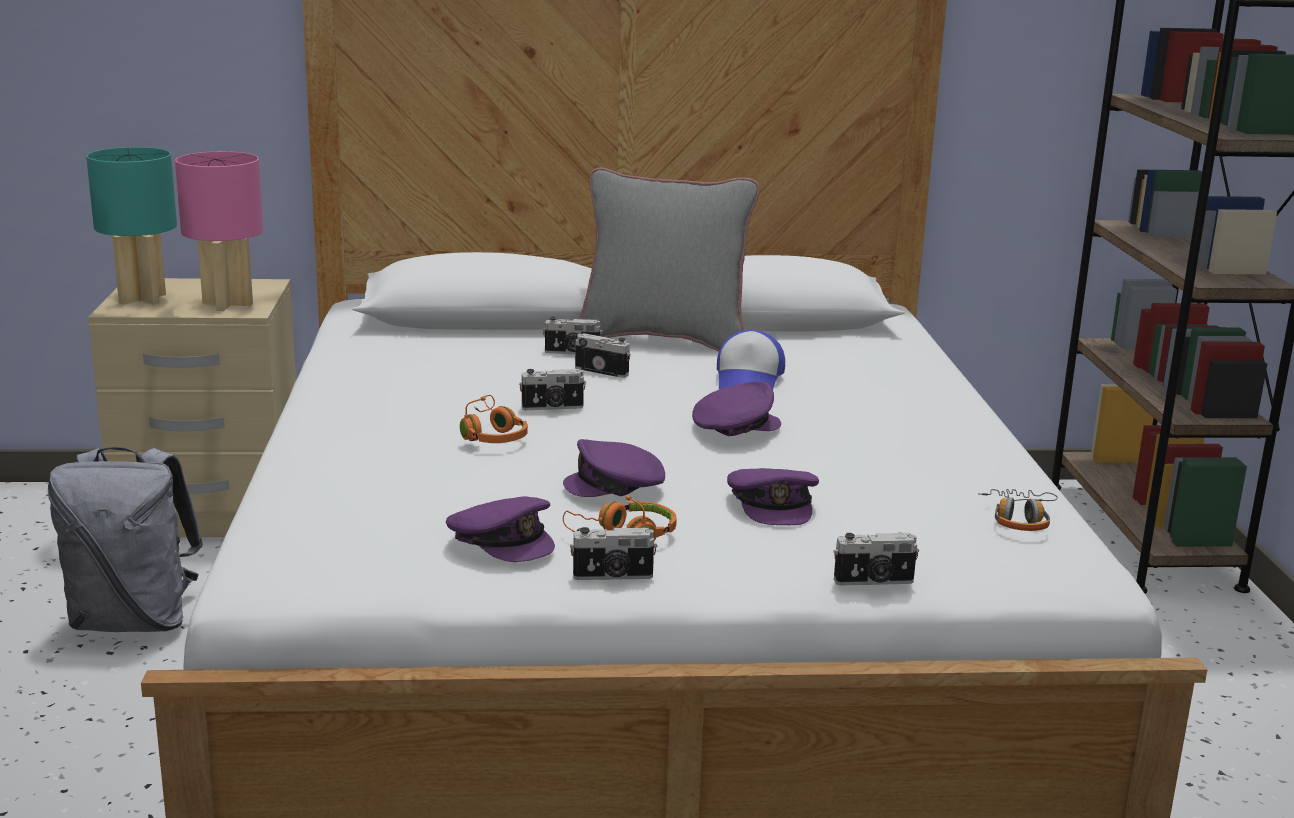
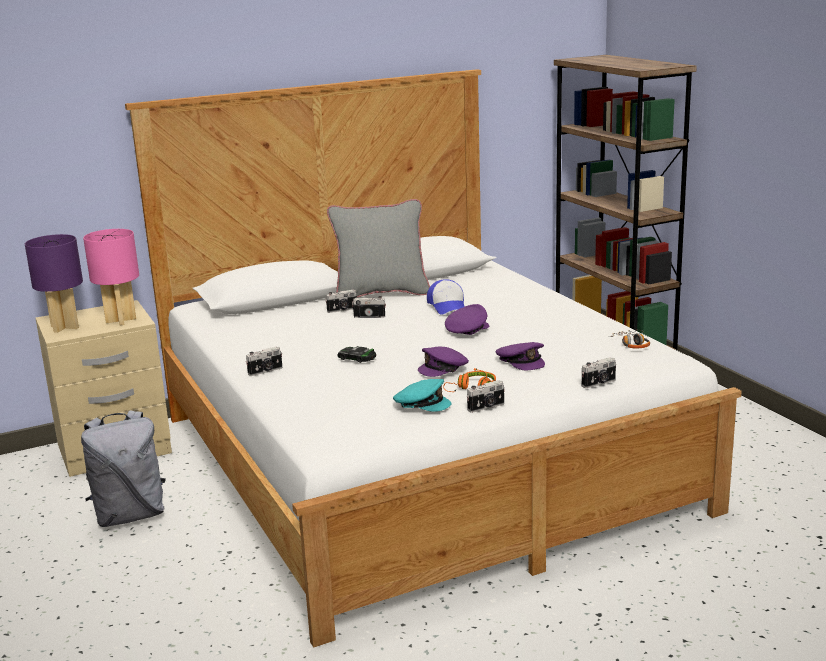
camera: 20 degrees left, 0 degrees up
turquoise table lamp [86,147,177,304] -> purple table lamp [25,234,83,333]
purple cap [446,496,555,562] -> turquoise cap [393,379,452,412]
orange headphones [460,395,528,443] -> toy car [337,346,376,363]
camera [519,369,586,410] -> camera moved to [246,347,282,376]

